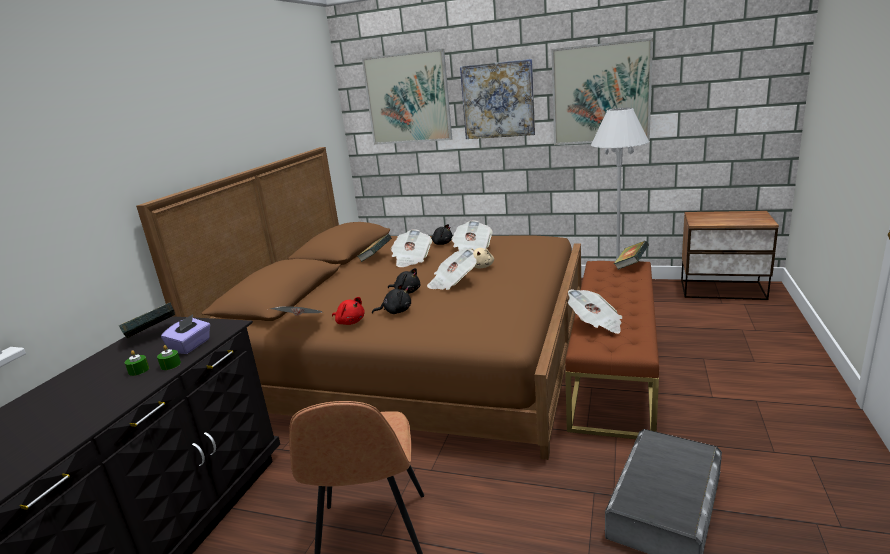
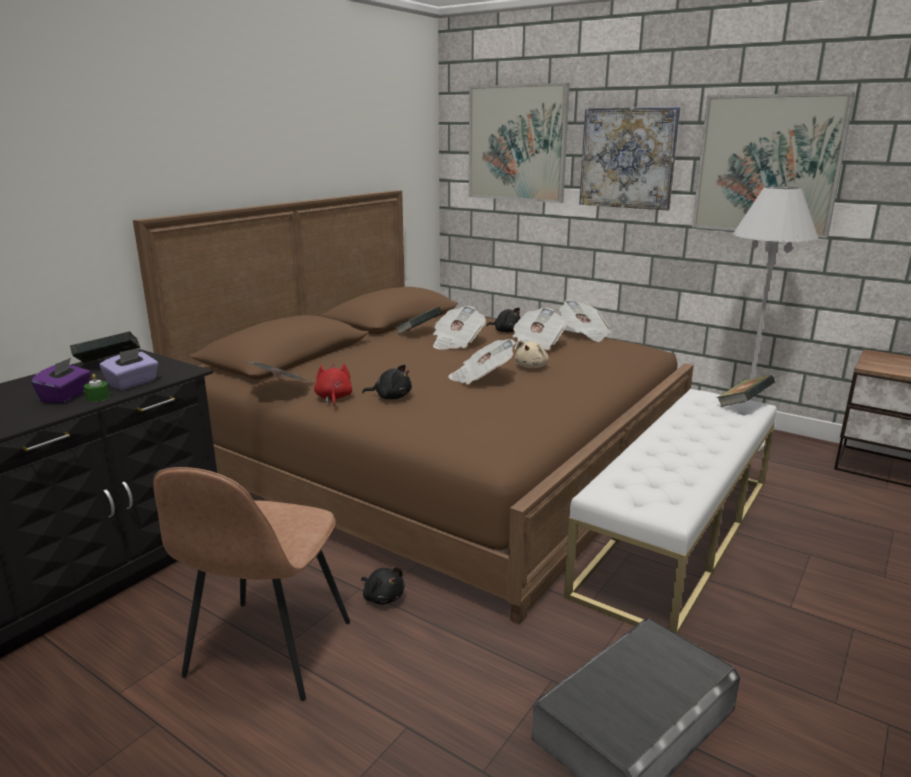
camera: 15 degrees right, 0 degrees up
green candle [125,350,149,376] -> purple tissue box [31,358,91,403]
red plush toy [332,297,365,325] -> red plush toy turned 150 degrees counterclockwise [314,363,352,406]
black plush toy [388,268,420,294] -> black plush toy moved to [361,567,405,605]
brown bench [565,261,659,439] -> white bench [564,389,777,634]
newspaper [568,289,622,334] -> newspaper moved to [559,300,612,342]

